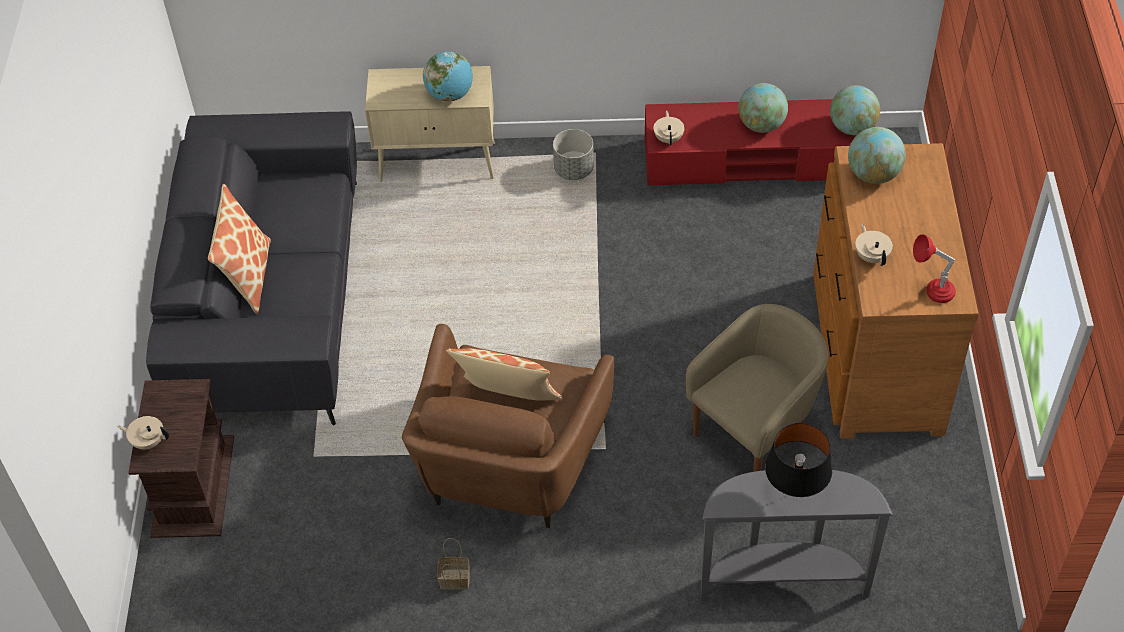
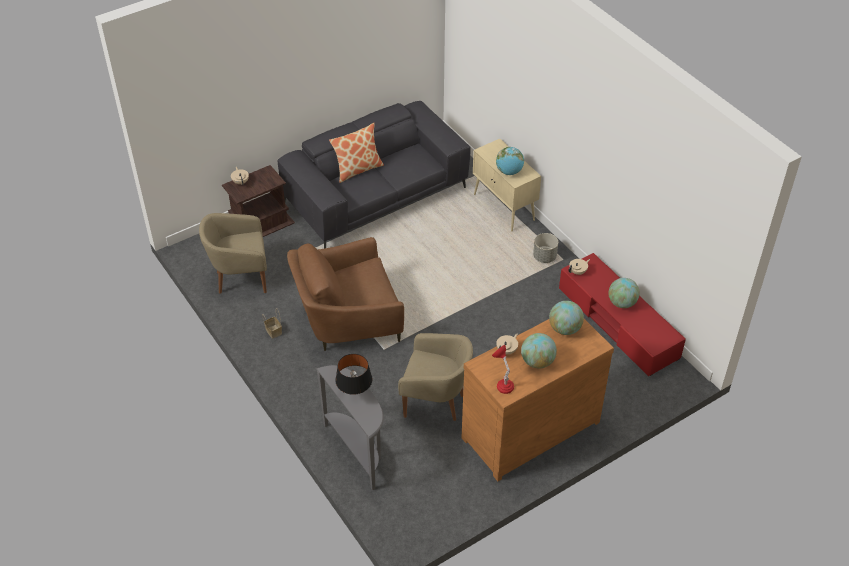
camera: 55 degrees right, 5 degrees down
pillow [446,348,563,401] -> none
globe [830,85,880,135] -> globe moved to [521,333,557,368]
none -> beige armchair [199,213,267,294]

